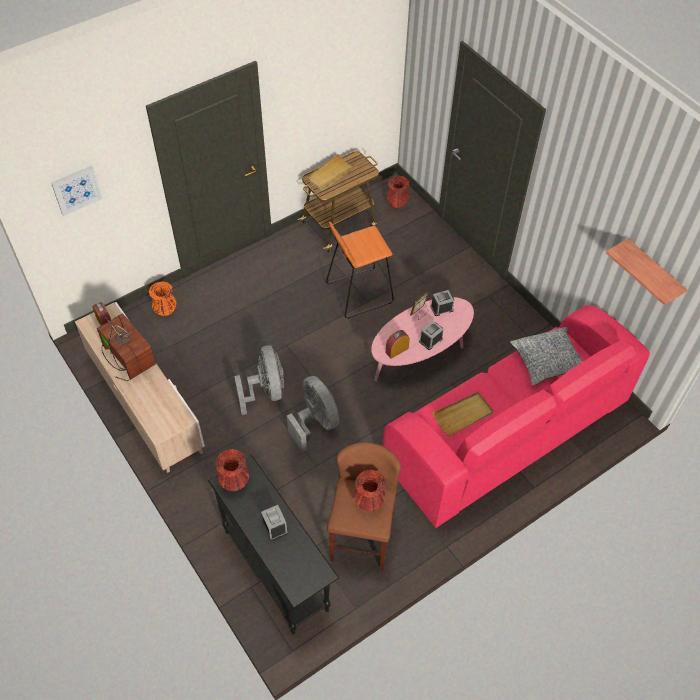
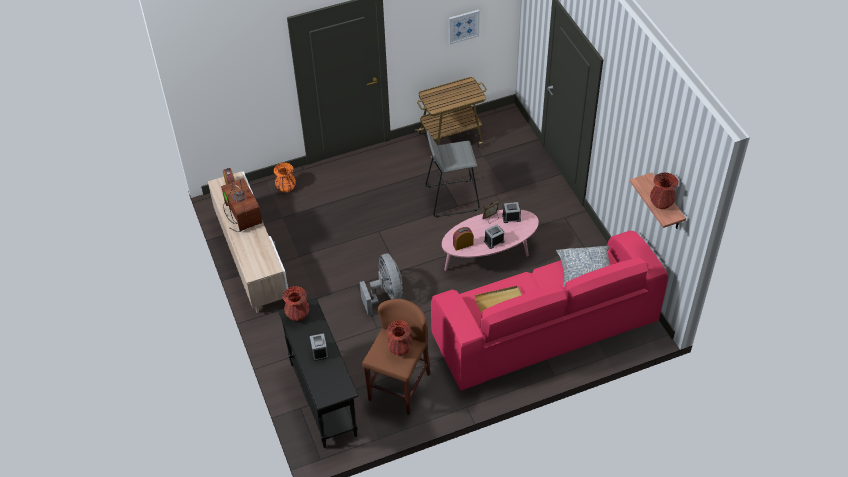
camera: 15 degrees right, 5 degrees down
picture [51,166,103,216] -> picture moved to [449,10,480,44]
grey fan [234,345,284,415] -> none
beige tray [306,154,356,191] -> none
orange stool [326,222,394,319] -> grey stool [425,131,480,218]
red vase [387,176,409,208] -> red vase moved to [650,172,678,209]

